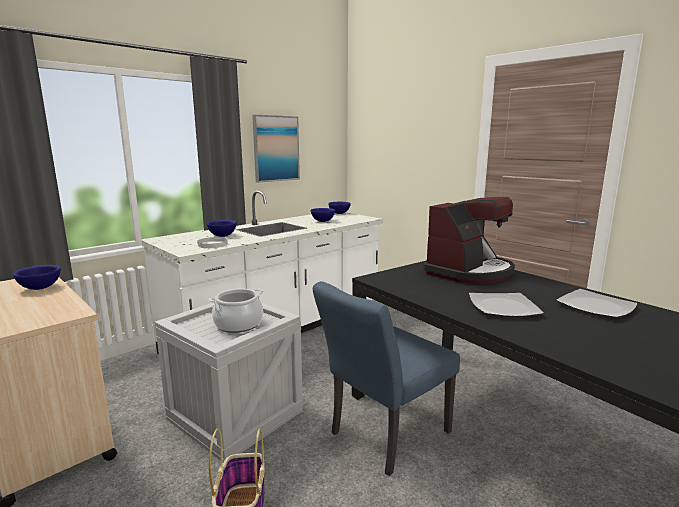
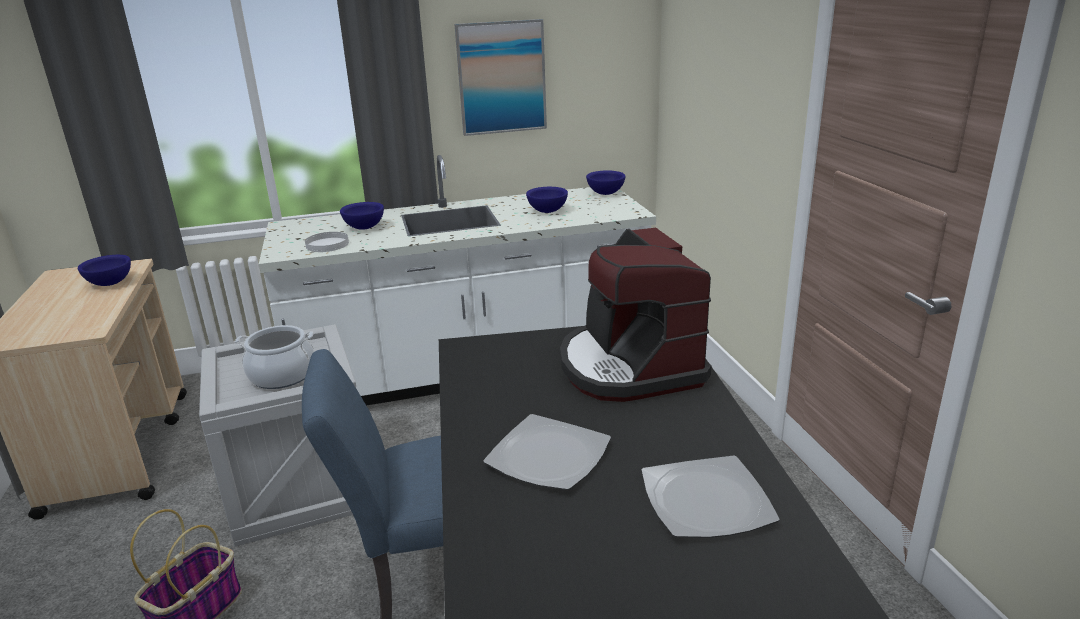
camera: 30 degrees right, 10 degrees up
coffee machine [423,197,515,284] -> coffee machine turned 90 degrees clockwise [560,228,712,402]

